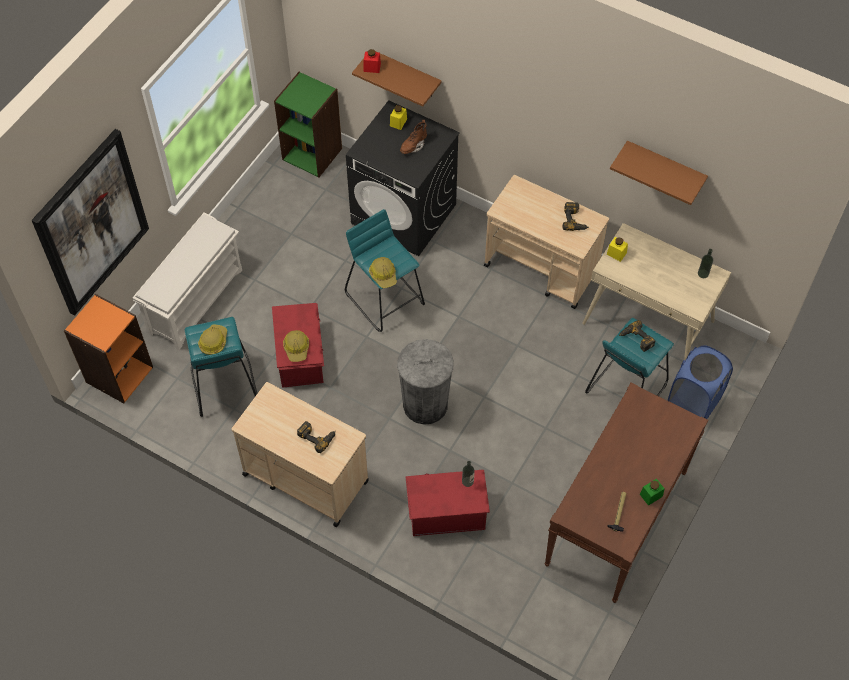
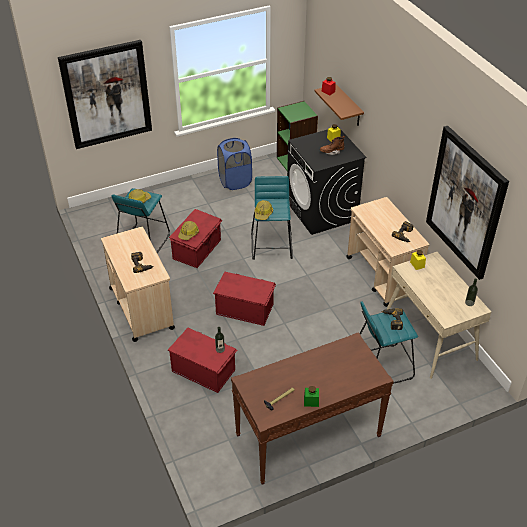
camera: 35 degrees right, 15 degrees down
orange bookcase [64,294,153,403] -> none
white shoe rack [133,213,242,350] -> none
grey trash can [397,339,454,425] -> red storage box [213,272,276,326]
brown shelf [610,141,708,205] -> picture [426,126,509,280]
blue laundry basket [668,345,733,419] -> blue laundry basket moved to [217,138,252,190]

